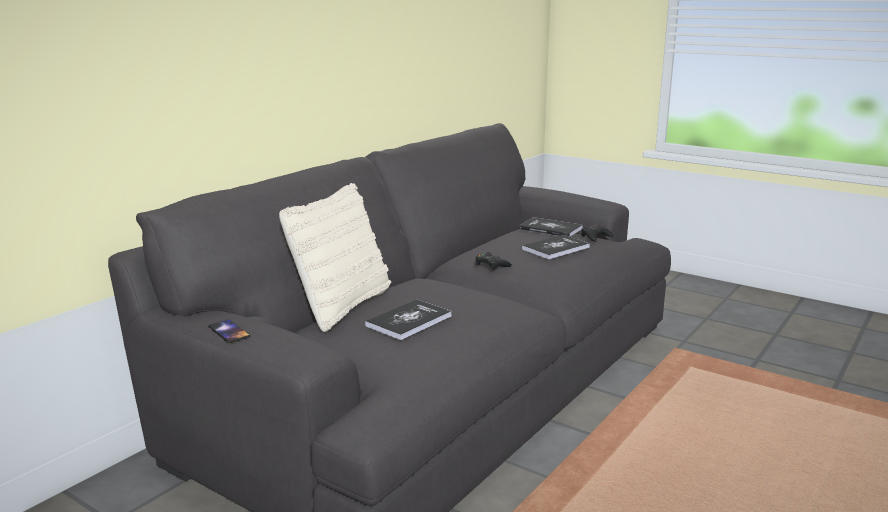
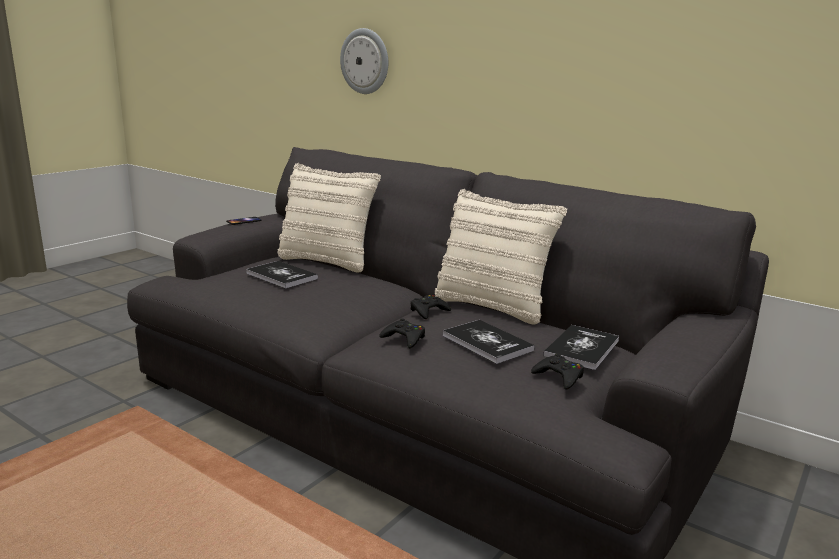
camera: 90 degrees right, 0 degrees up
none -> wall clock [340,28,388,94]
none -> black game controller [379,318,425,348]
none -> beige pillow [435,189,567,324]

